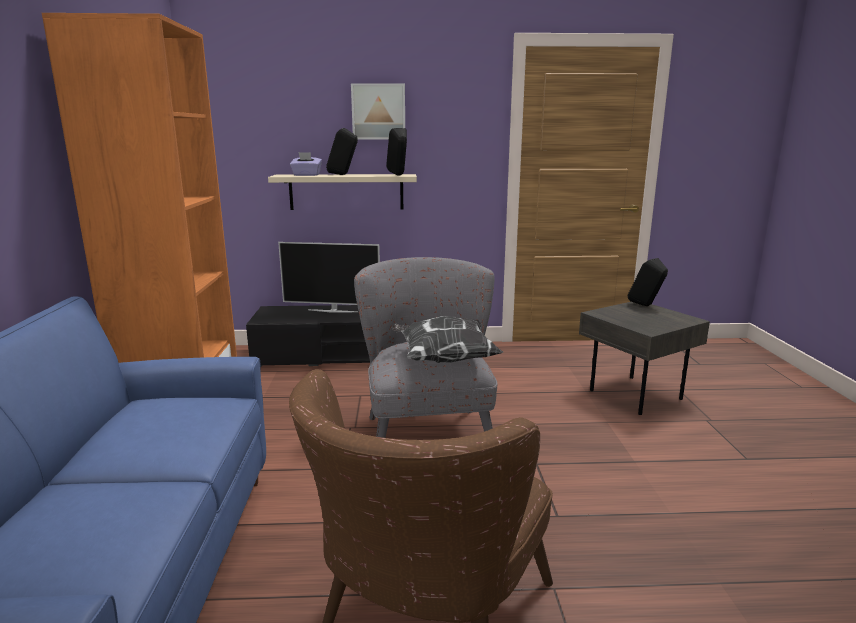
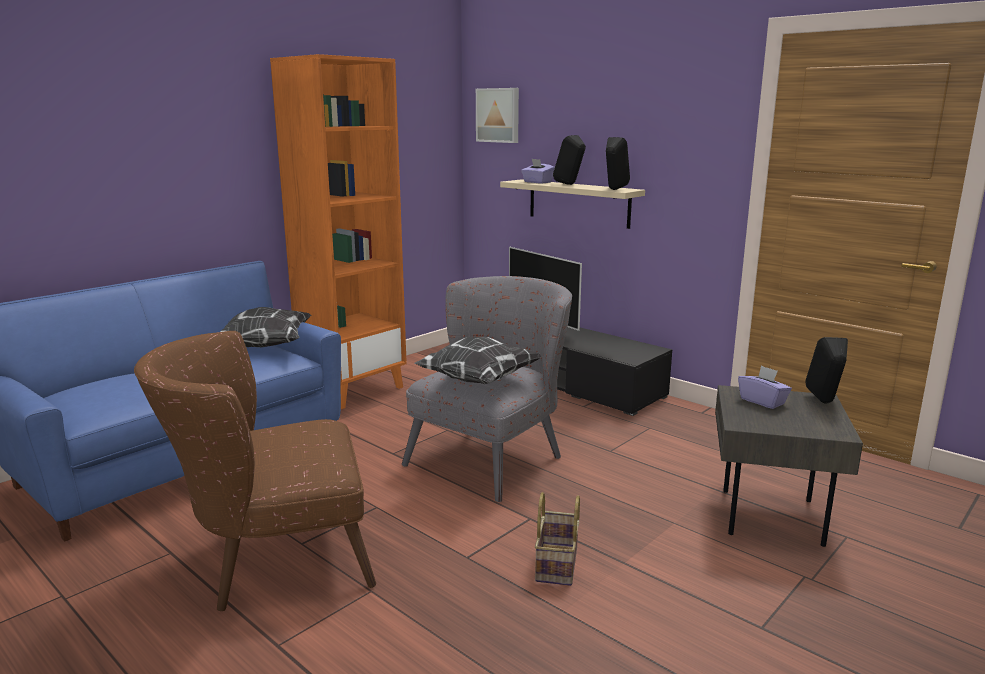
camera: 45 degrees right, 0 degrees up
picture [351,83,405,140] -> picture moved to [476,88,519,143]
none -> pillow [220,307,311,347]
none -> basket [535,492,580,586]
none -> purple tissue box [738,366,792,409]

